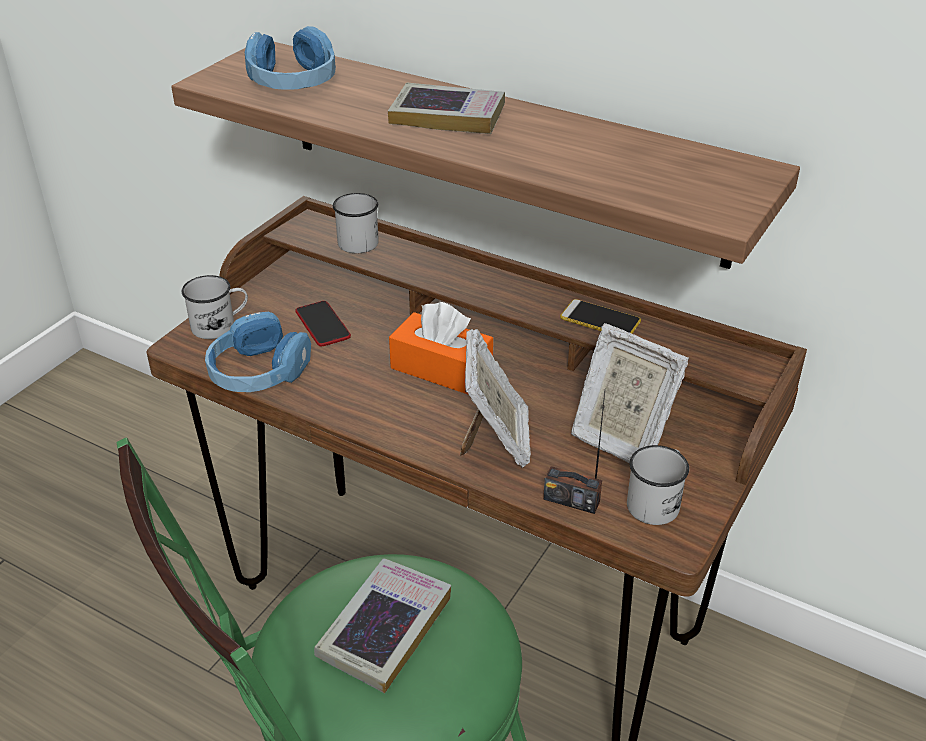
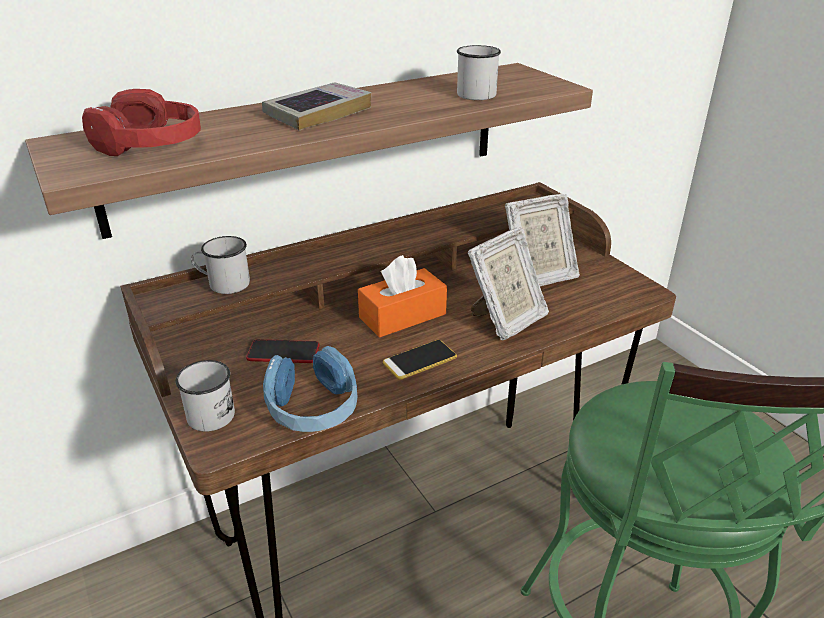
camera: 60 degrees left, 5 degrees down
blue headphones [245,26,336,90] -> red headphones [82,89,201,156]
book [314,558,451,693] -> none
picture frame [460,329,531,468] -> picture frame turned 105 degrees clockwise [467,227,549,340]
radio [543,393,605,514] -> none
phone [560,299,641,334] -> phone moved to [383,340,457,380]
white mug [627,445,689,525] -> white mug moved to [457,45,501,100]

